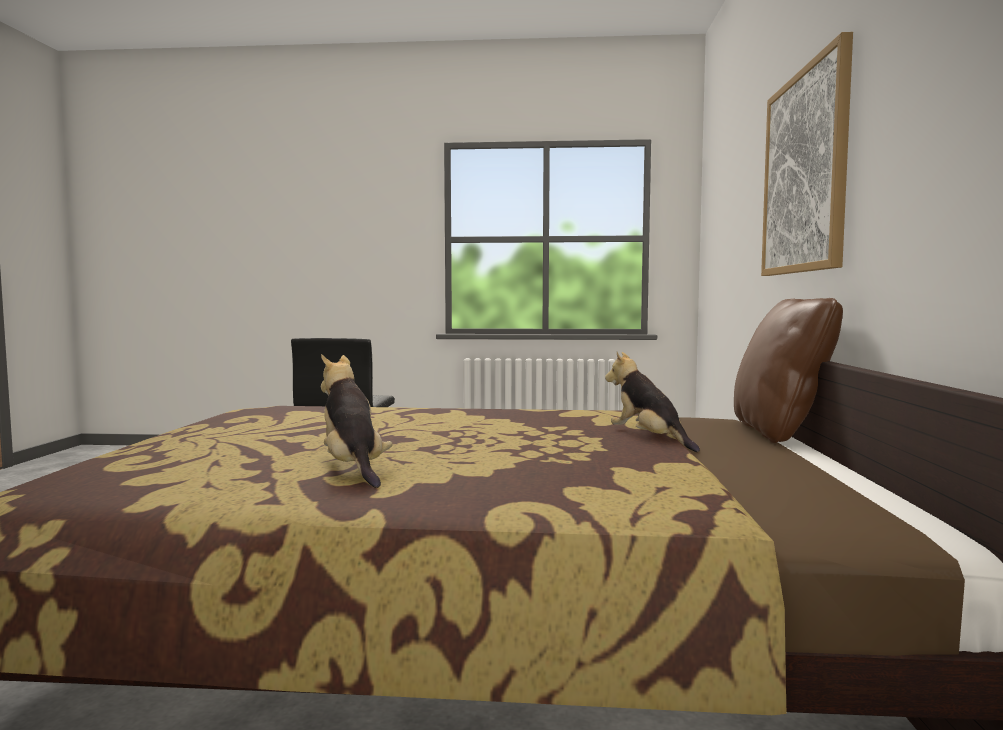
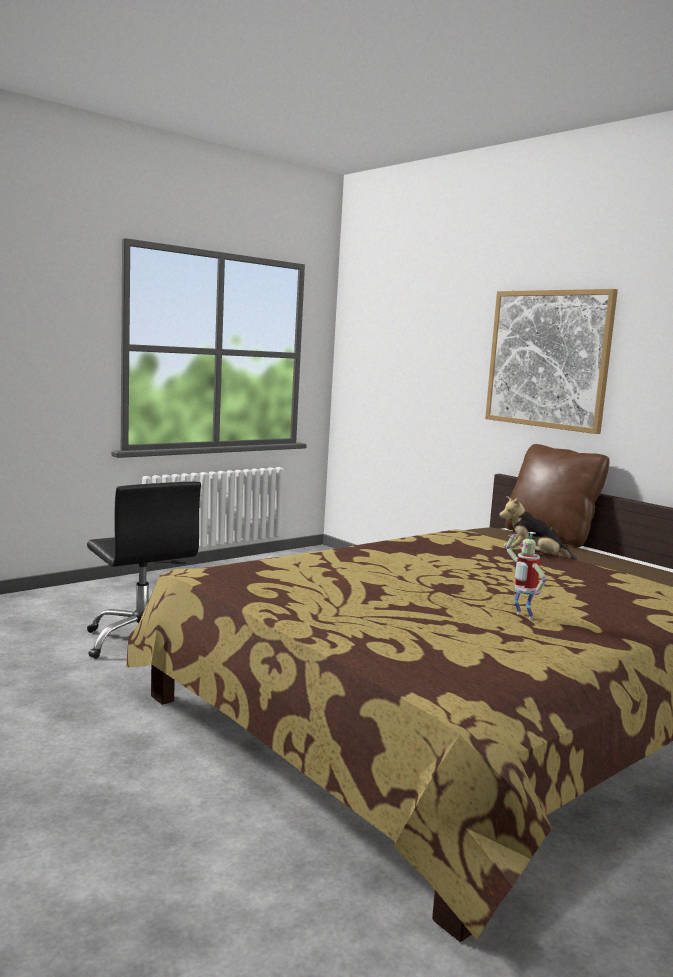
camera: 45 degrees left, 5 degrees up
plush toy [321,354,393,488] -> toy robot [506,532,547,620]

